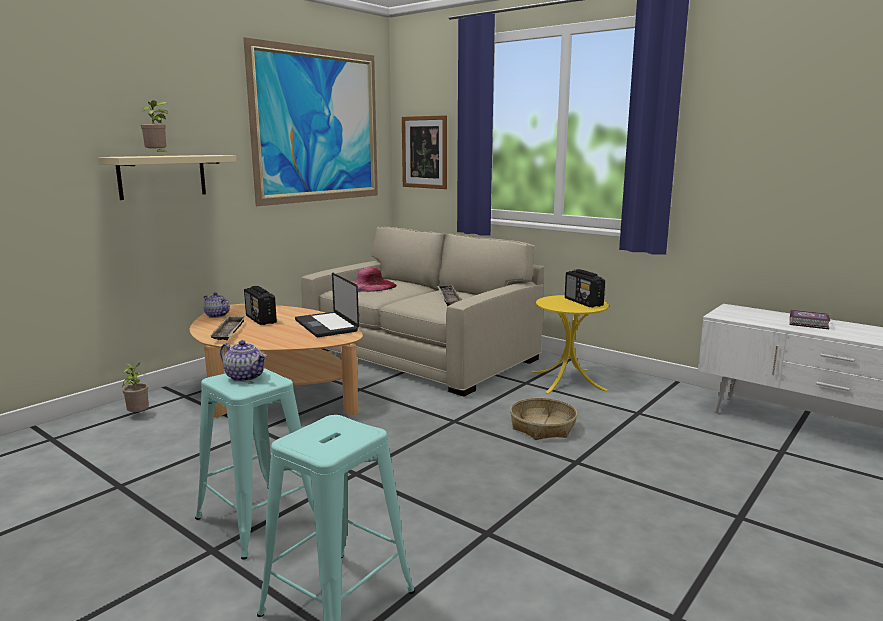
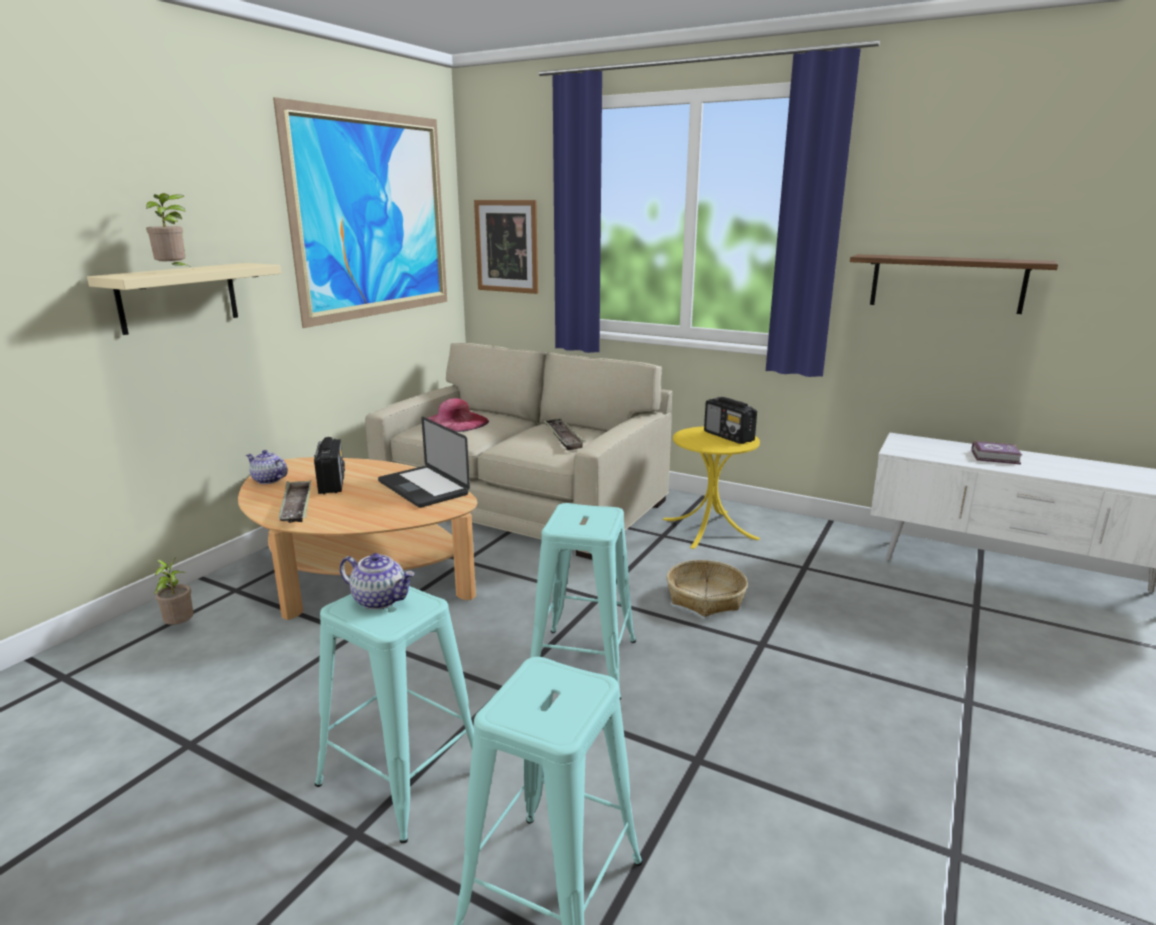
camera: 10 degrees left, 5 degrees up
radio [244,286,277,325] -> radio turned 150 degrees counterclockwise [314,437,345,494]
none -> turquoise stool [530,503,636,700]
none -> shelf [850,254,1058,314]

